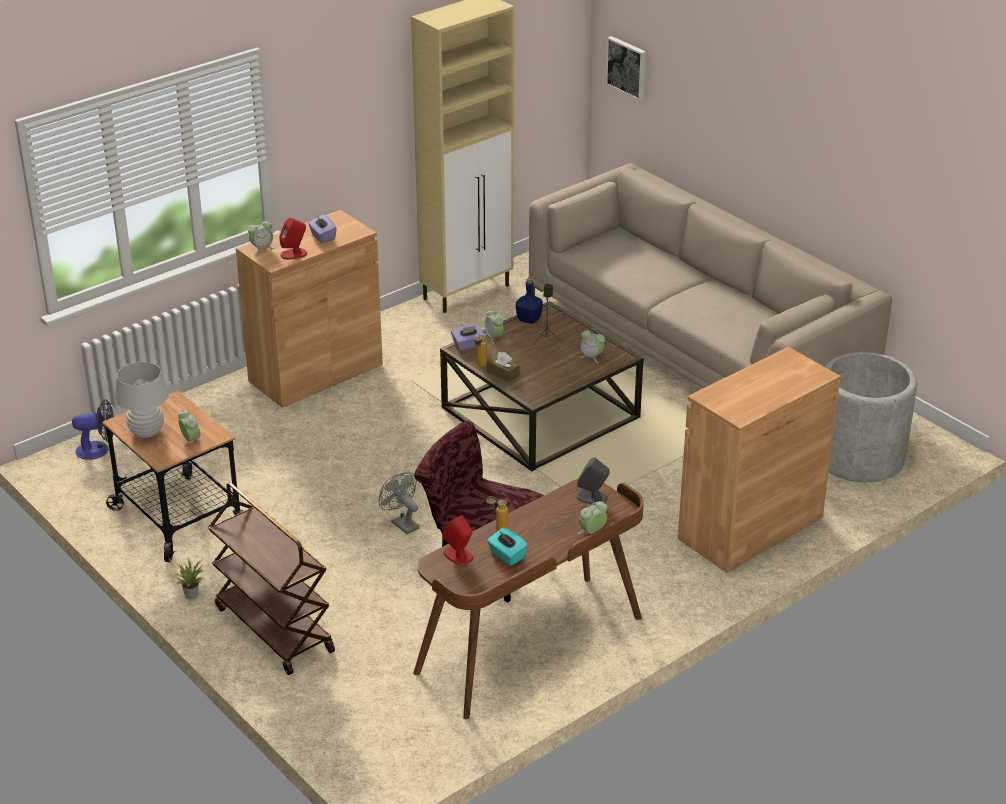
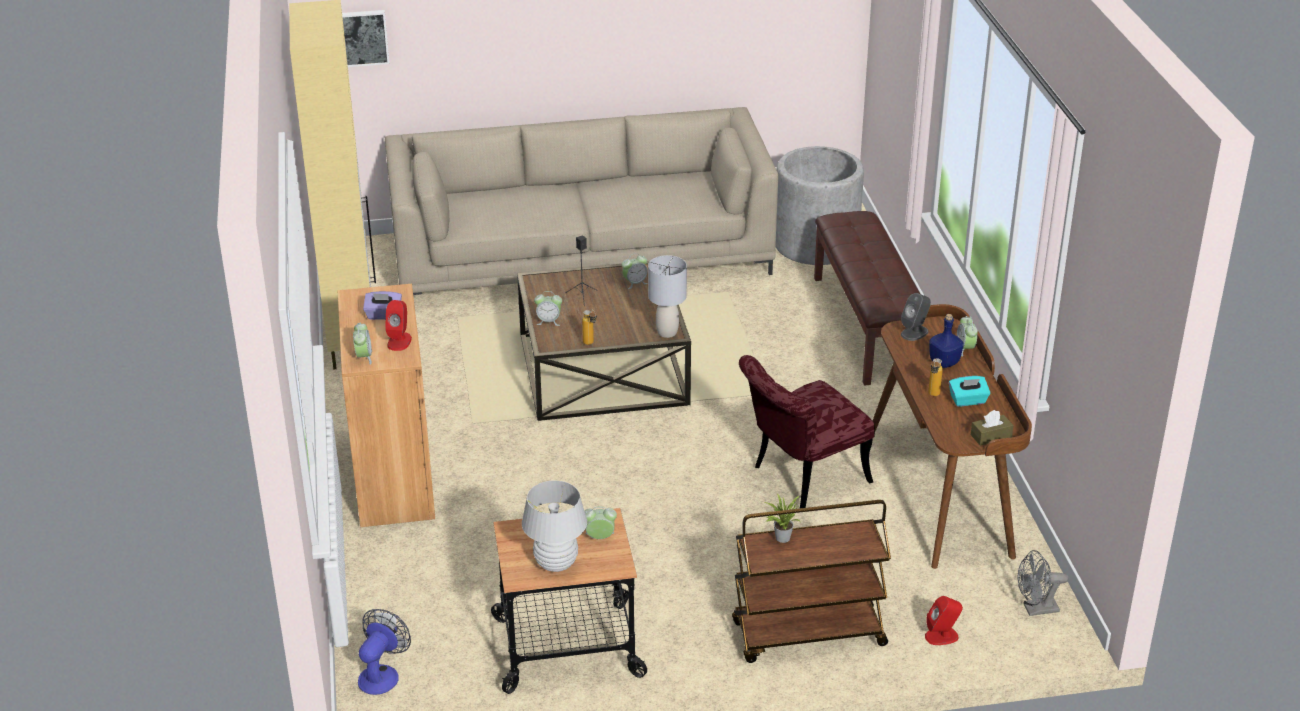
camera: 60 degrees left, 0 degrees up
potted plant [173,557,205,599] -> potted plant moved to [765,493,801,543]
grey fan [379,472,419,534] -> grey fan moved to [1018,550,1068,616]
red speaker [442,515,473,565] -> red speaker moved to [925,596,963,645]
purple tissue box [451,324,484,351] -> none
brown tissue box [487,352,519,382] -> brown tissue box moved to [971,410,1014,446]
blue bottle [516,278,543,324] -> blue bottle moved to [929,314,964,368]
brown cabinet [678,347,841,573] -> brown bench [814,211,920,386]
none -> grey table lamp [648,255,687,338]

